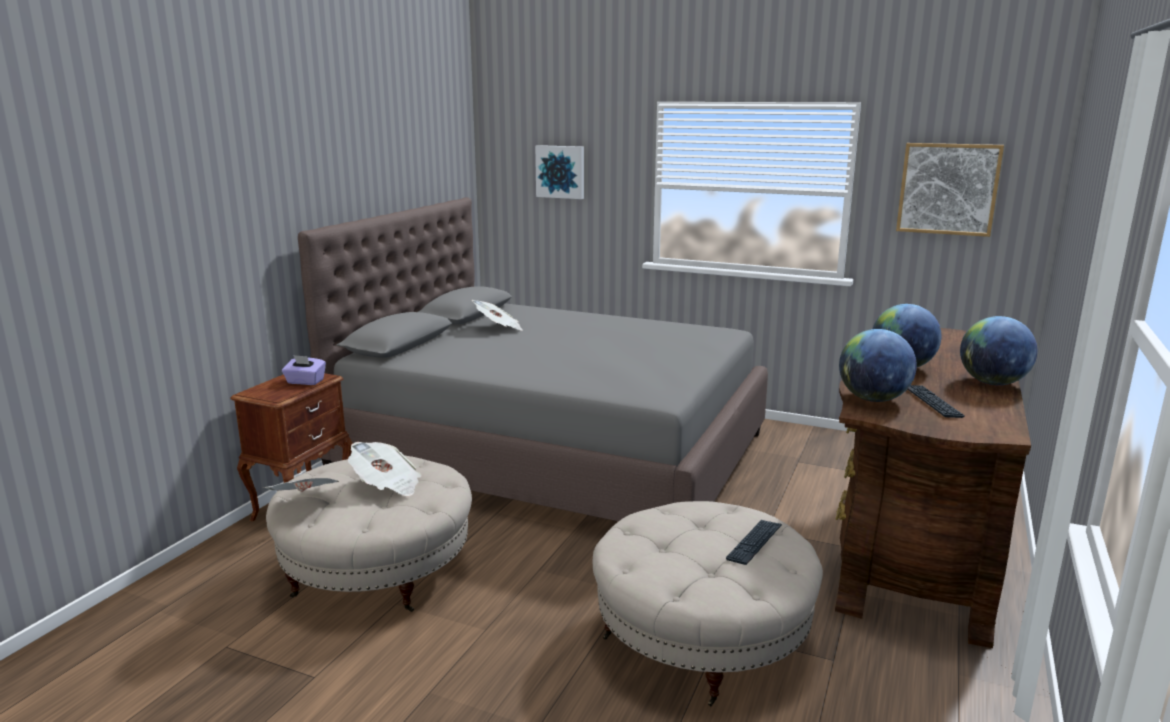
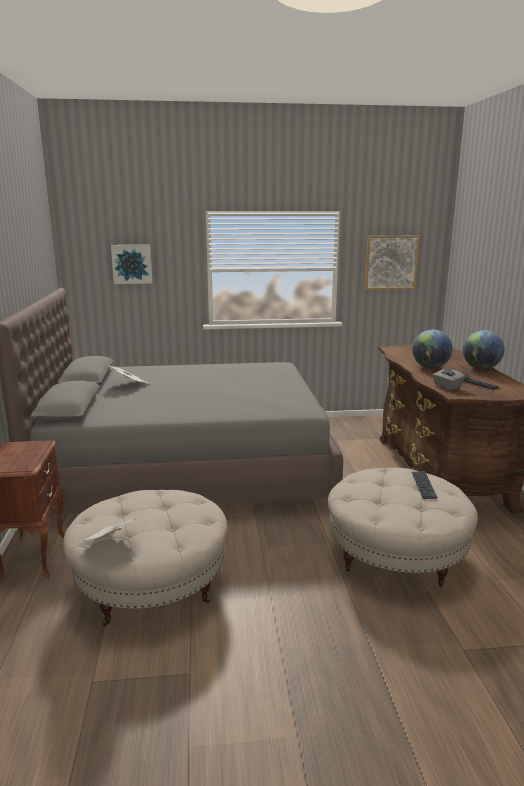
camera: 30 degrees left, 0 degrees up
purple tissue box [282,355,326,385] -> none
newspaper [348,442,422,496] -> none
globe [839,329,917,402] -> grey tissue box [433,365,465,390]

